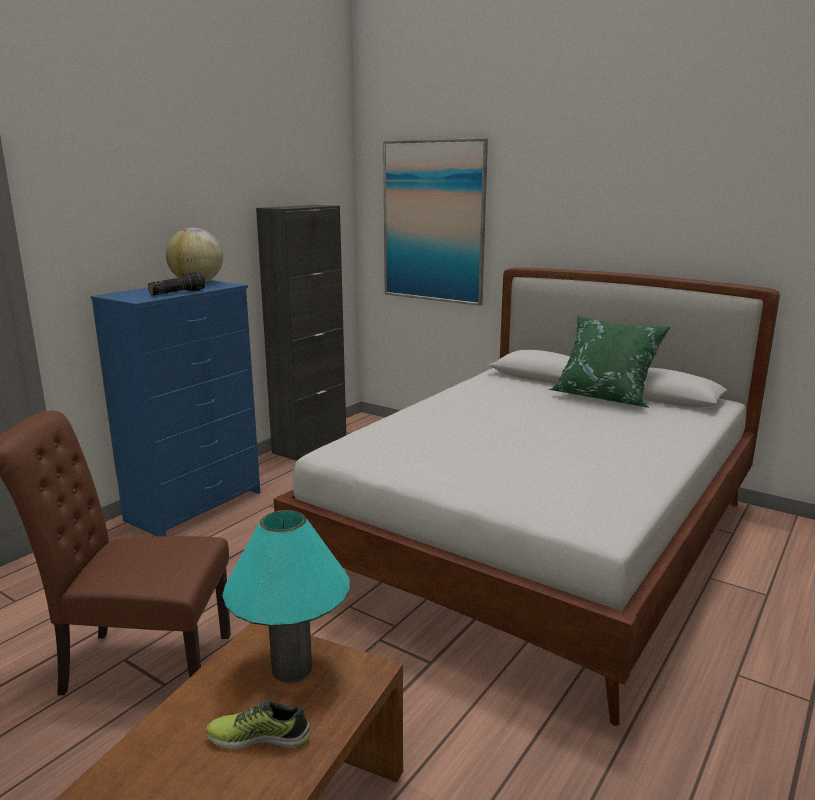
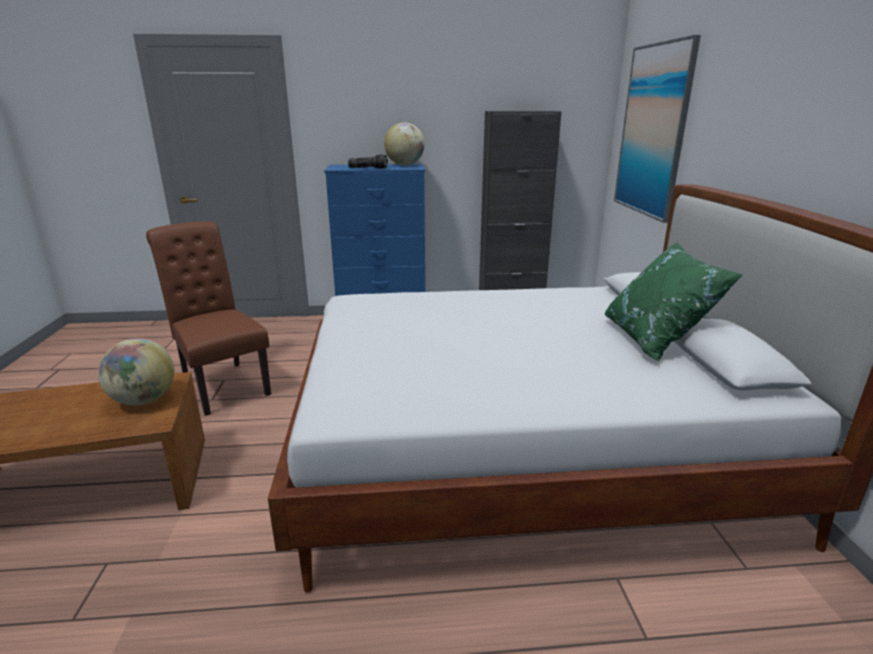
camera: 50 degrees right, 5 degrees up
shoe [206,700,311,750] -> none
turquoise table lamp [222,510,350,683] -> globe [98,339,175,405]

